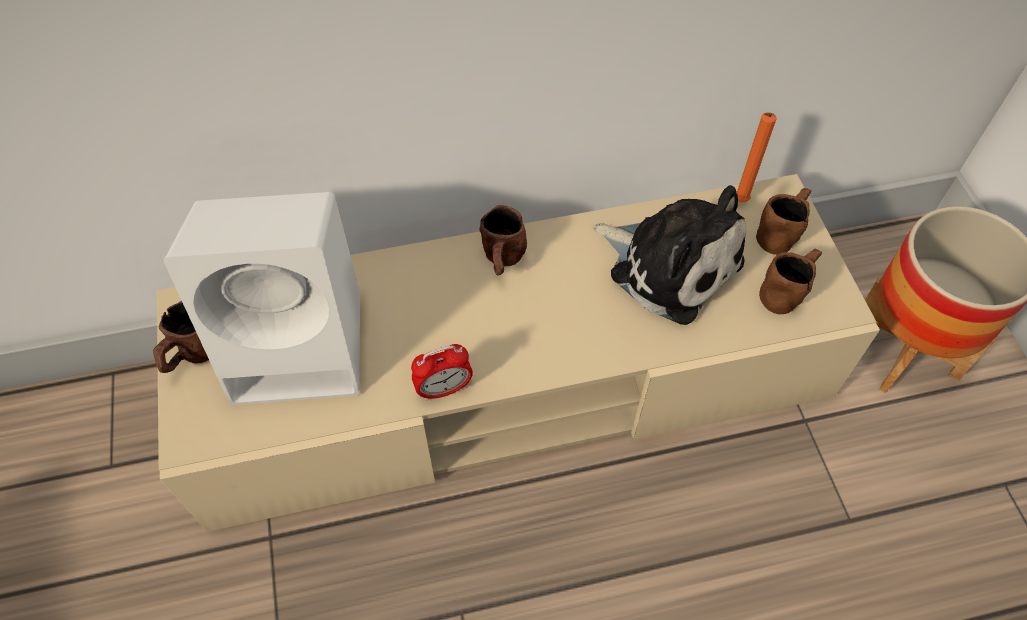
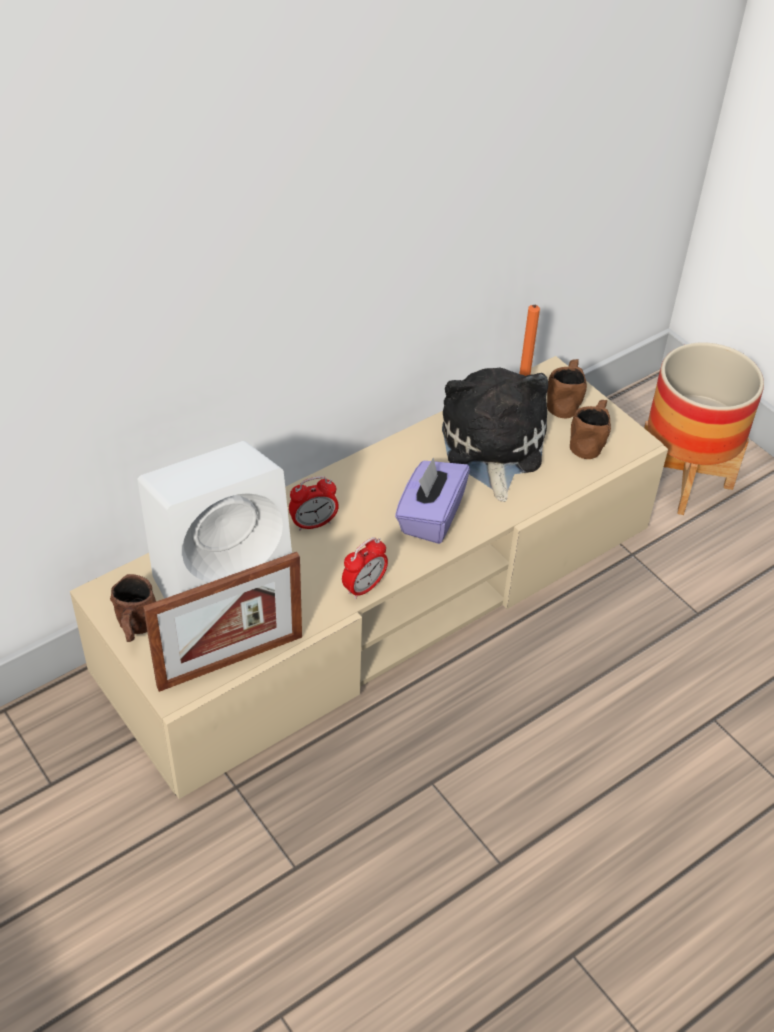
camera: 25 degrees left, 10 degrees down
brown mug [479,205,527,275] -> none
plush toy [593,185,747,325] -> plush toy turned 105 degrees counterclockwise [442,367,548,502]
none -> picture frame [143,552,302,692]
none -> alarm clock [289,476,339,531]
none -> purple tissue box [395,458,470,544]

